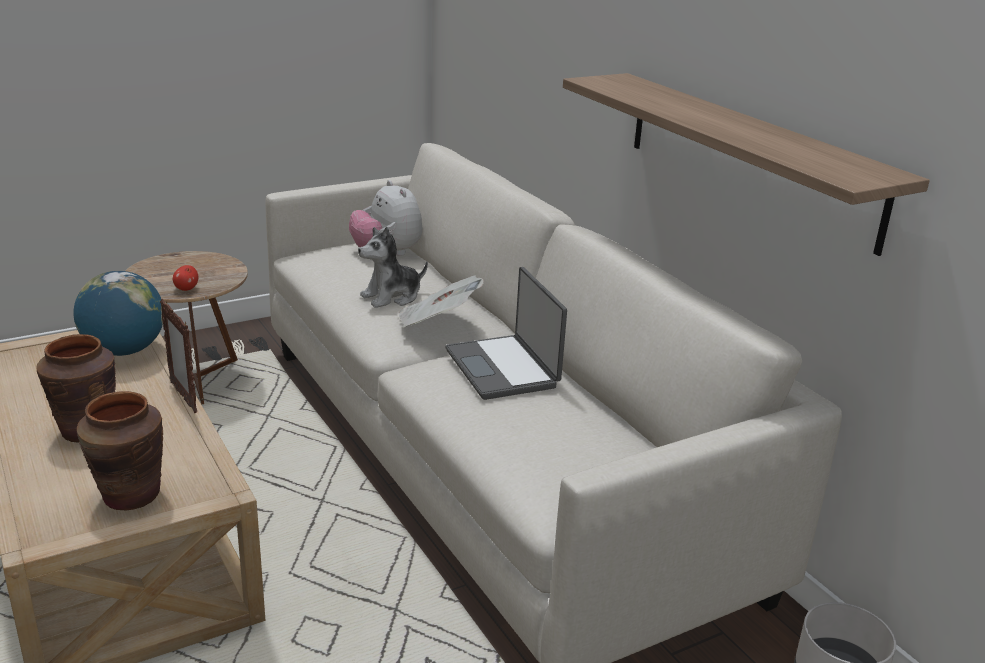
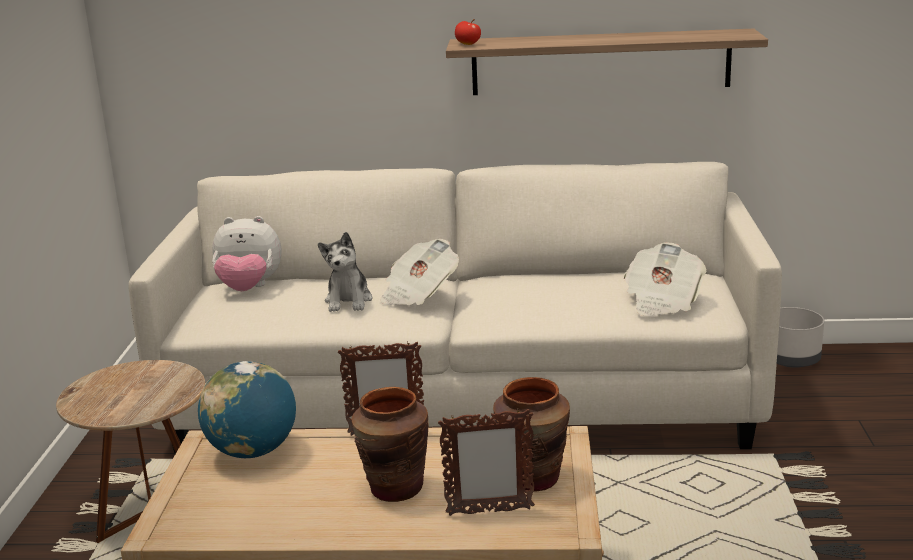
camera: 55 degrees left, 5 degrees down
apple [173,265,198,291] -> apple moved to [455,19,481,45]
laptop [445,267,567,400] -> none
none -> picture frame [438,409,535,516]
none -> newspaper [624,242,707,316]

